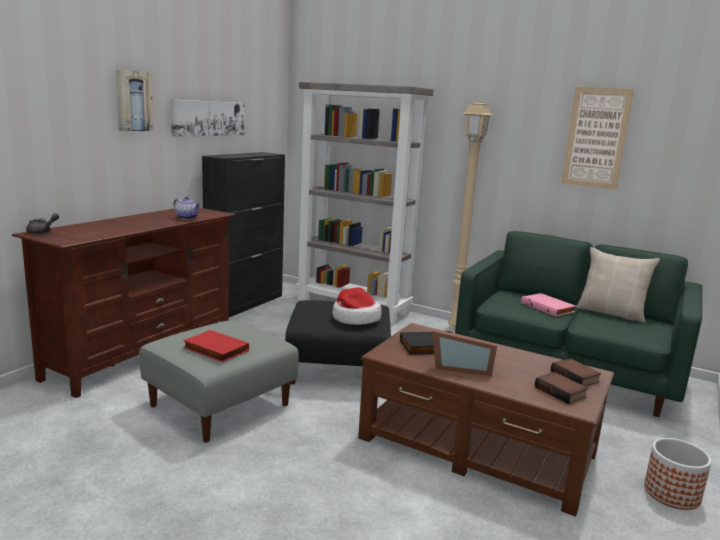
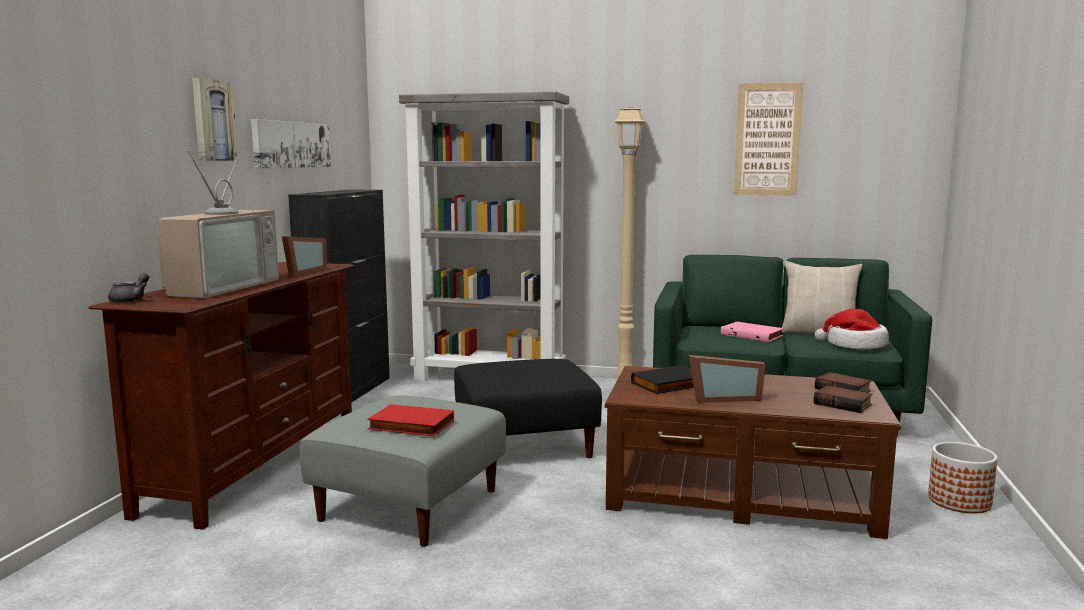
camera: 15 degrees left, 5 degrees down
teapot [173,196,201,220] -> picture frame [282,236,327,276]
hat [333,287,381,325] -> hat moved to [815,309,889,349]
none -> television [157,150,279,299]

